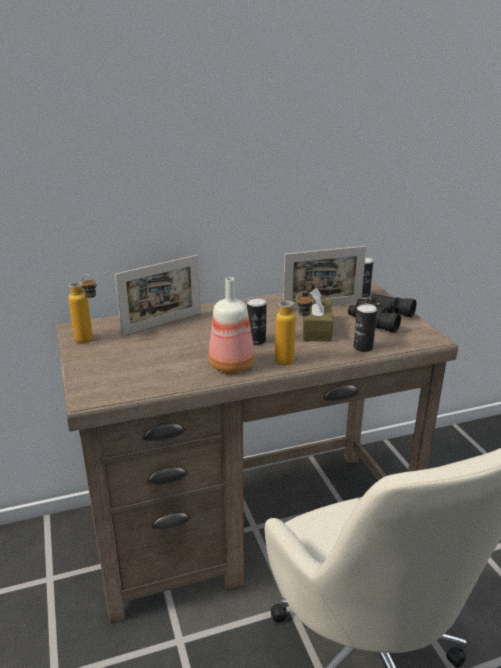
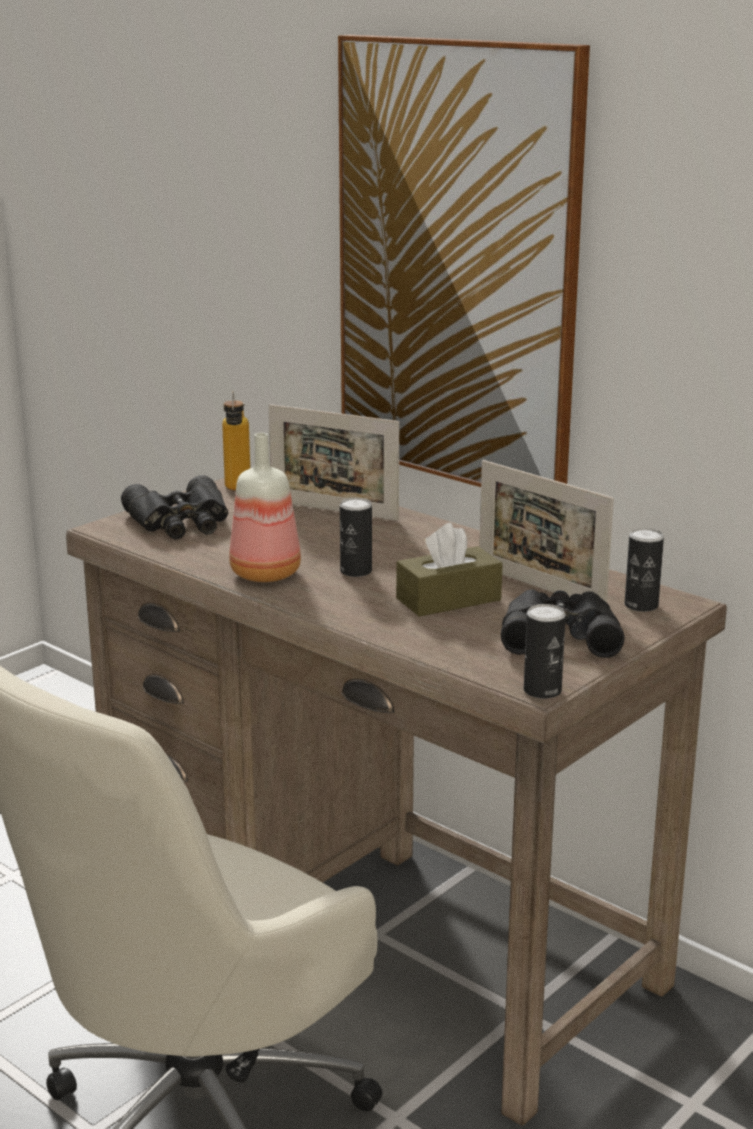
camera: 60 degrees right, 5 degrees down
bottle [275,291,314,365] -> none
can [353,304,377,352] -> can moved to [524,604,566,699]
none -> black binoculars [121,475,228,539]
none -> picture [338,35,590,487]

